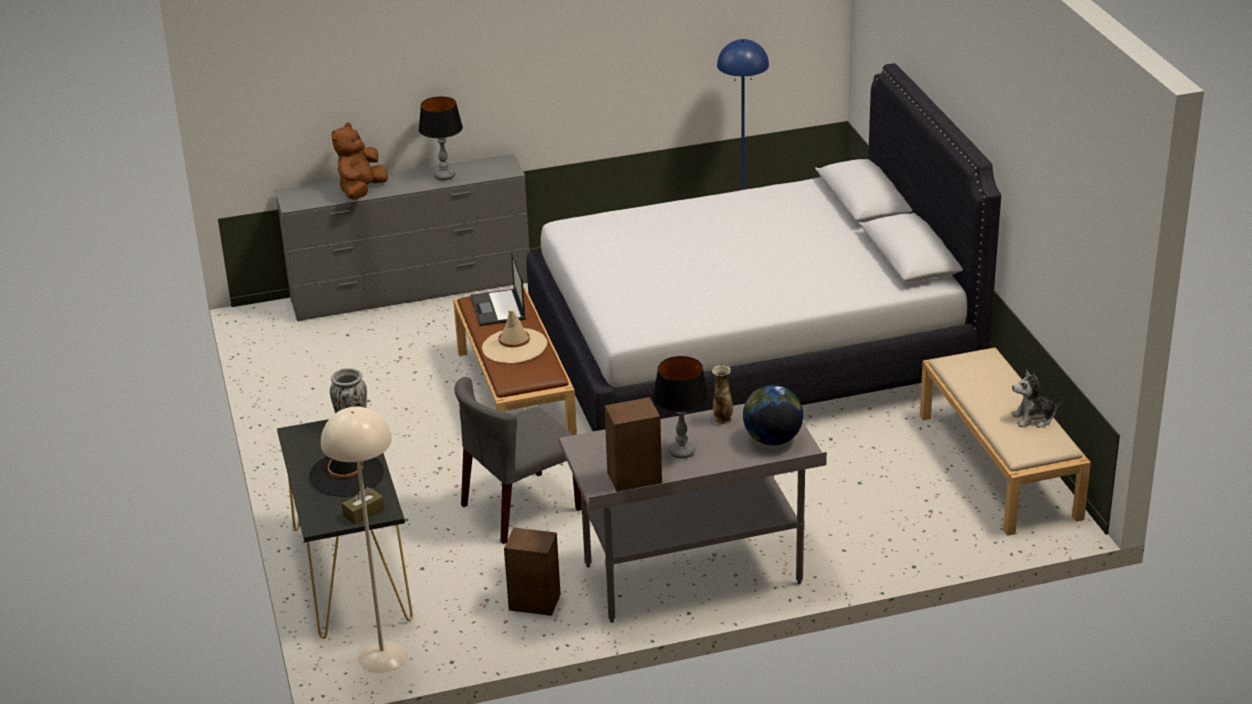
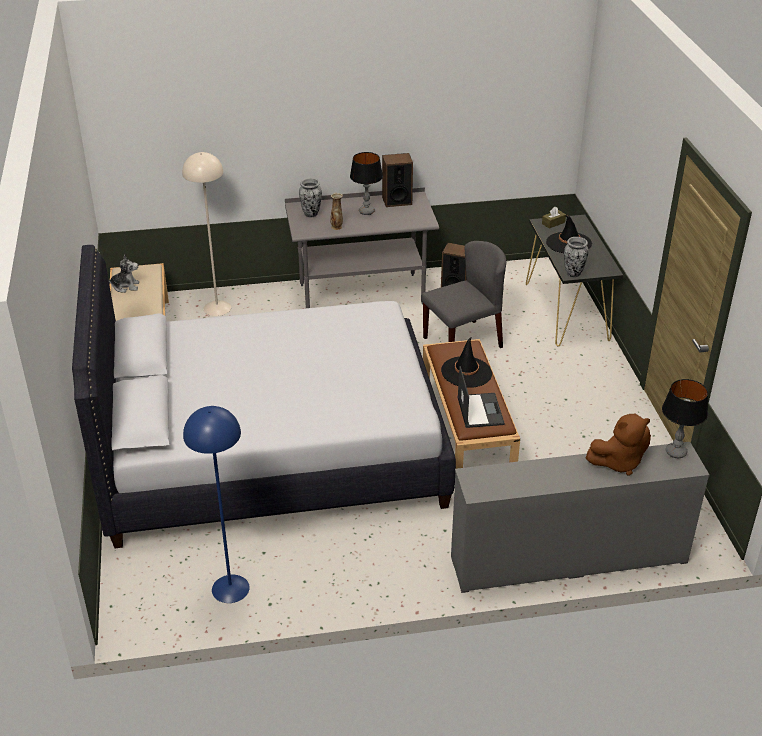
camera: 175 degrees left, 5 degrees up
beige floor lamp [321,407,407,673] -> beige floor lamp moved to [182,152,231,316]
brown plush toy [331,122,388,200] -> brown plush toy turned 45 degrees clockwise [586,414,651,476]
table lamp [419,96,463,180] -> table lamp moved to [662,379,708,458]
beige hat [482,310,547,363] -> black hat [441,337,492,387]
globe [743,385,803,445] -> vase [299,178,322,218]

